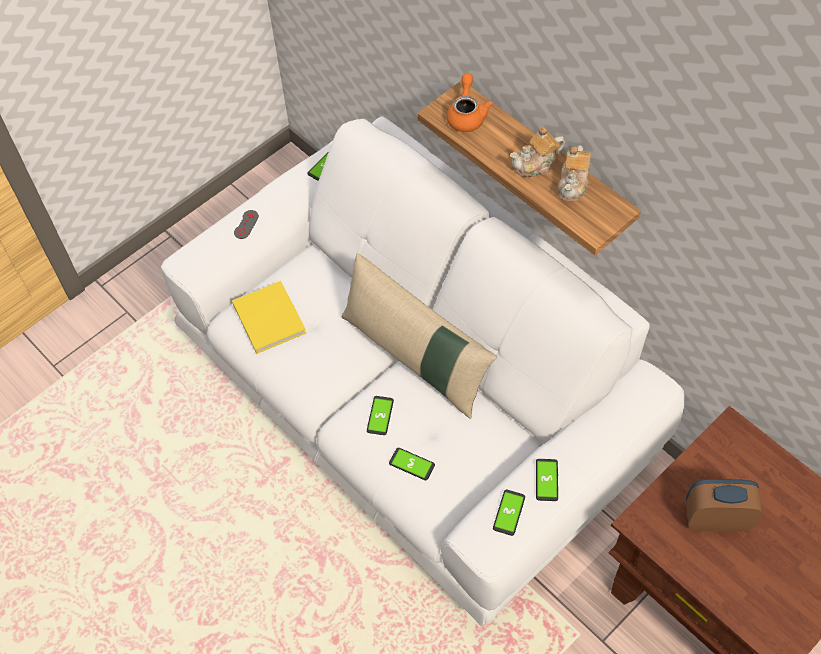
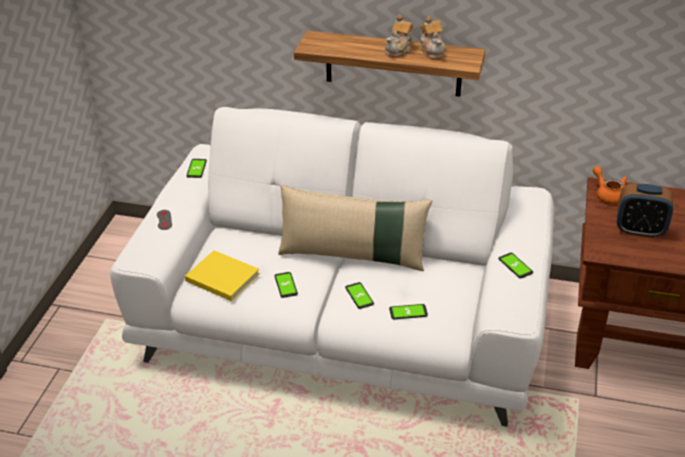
camera: 35 degrees left, 20 degrees down
orange teapot [447,73,494,132] -> orange teapot moved to [593,166,627,204]
phone [493,490,525,536] -> phone moved to [275,272,298,298]
alarm clock [686,479,762,532] -> alarm clock turned 135 degrees counterclockwise [617,183,673,238]

